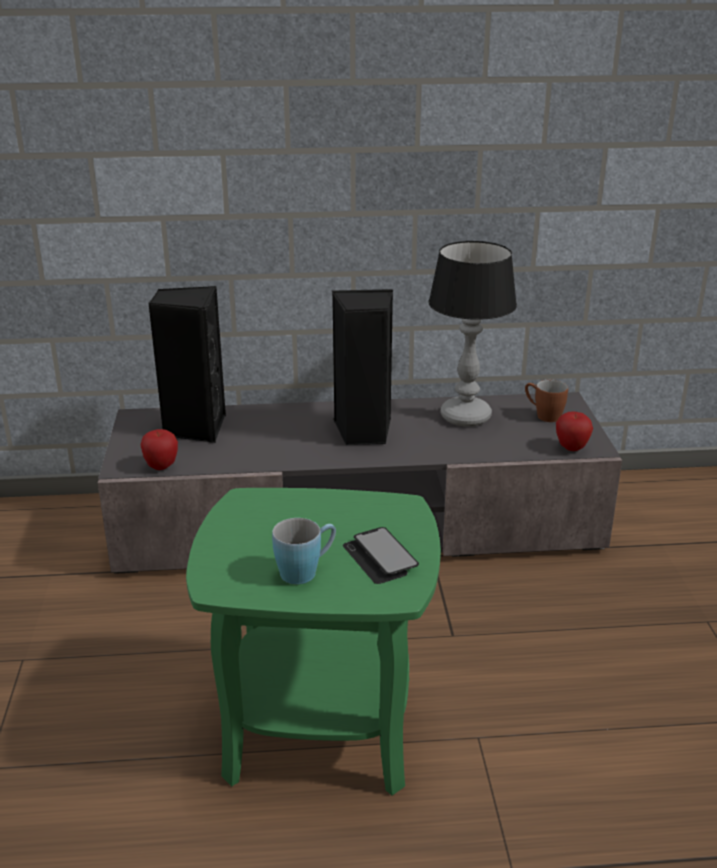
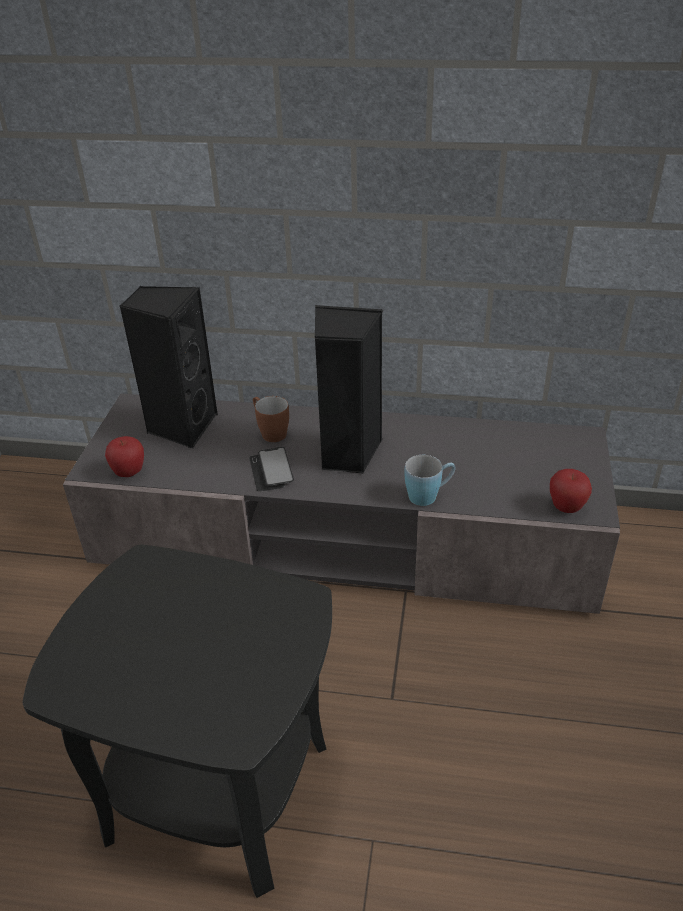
camera: 15 degrees right, 10 degrees up
green side table [186,488,441,796] -> black side table [22,545,332,898]
blue mug [272,518,336,584] -> blue mug moved to [405,455,456,506]
phone [343,527,419,584] -> phone moved to [249,447,294,491]
table lamp [428,241,517,427] -> none
brown mug [525,380,568,422] -> brown mug moved to [253,396,289,442]

